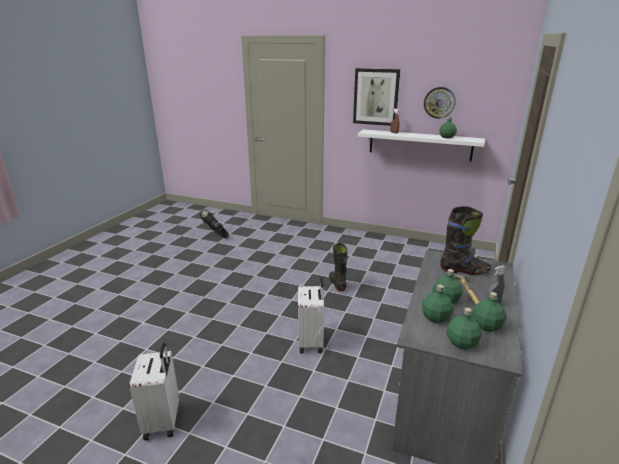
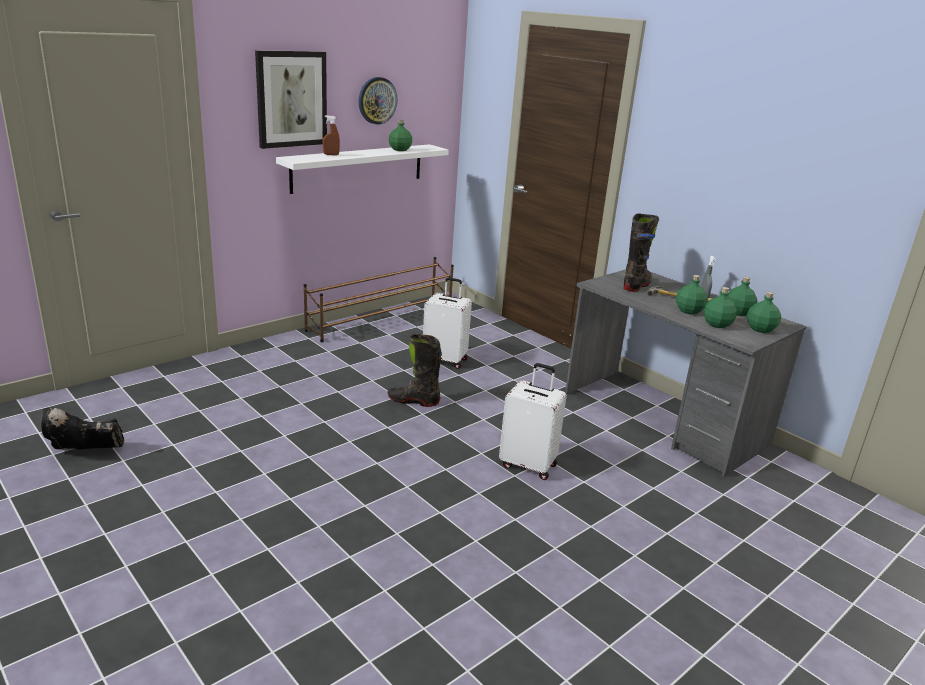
camera: 65 degrees left, 0 degrees up
white suitcase [129,343,179,440] -> white suitcase moved to [423,277,472,369]
none -> brown shoe rack [304,257,454,342]

